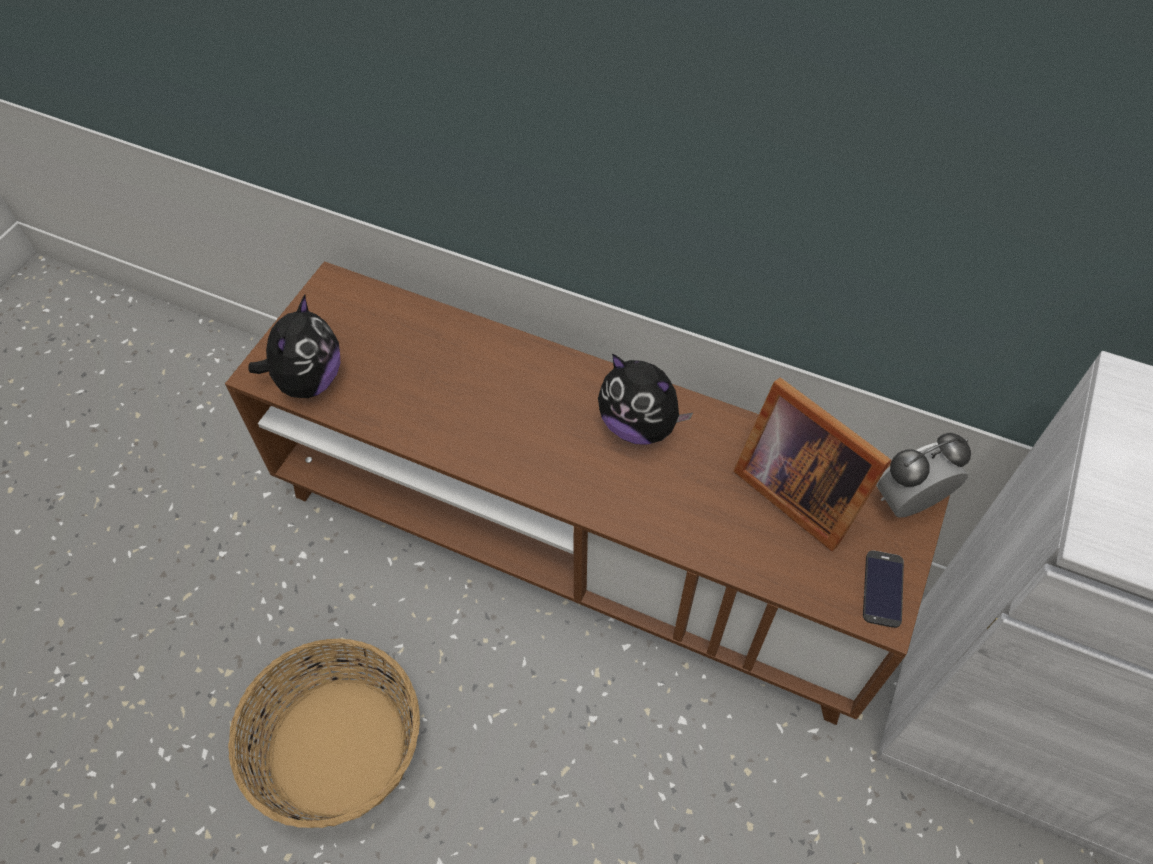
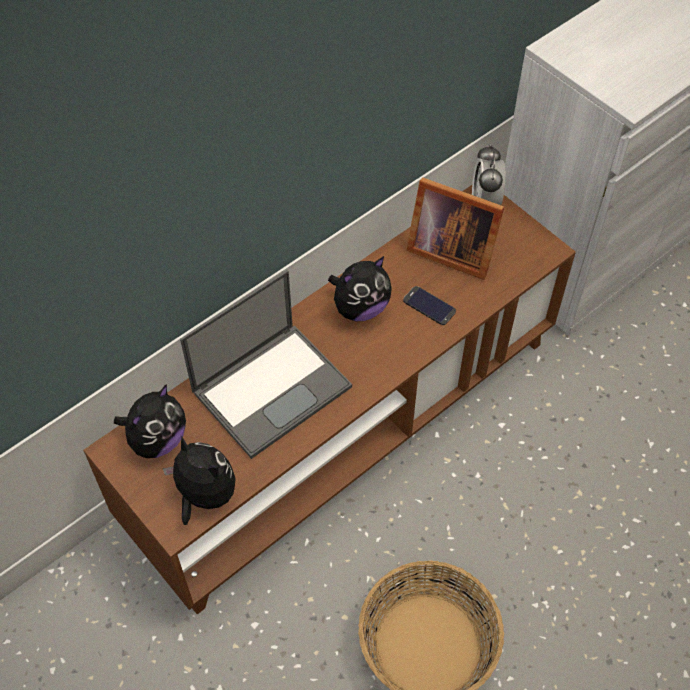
camera: 65 degrees left, 0 degrees up
picture frame [733,378,891,551] -> picture frame turned 45 degrees clockwise [406,177,504,280]
phone [863,550,904,628] -> phone moved to [403,286,456,325]
none -> plush toy [114,384,186,458]
none -> laptop [180,270,352,459]

